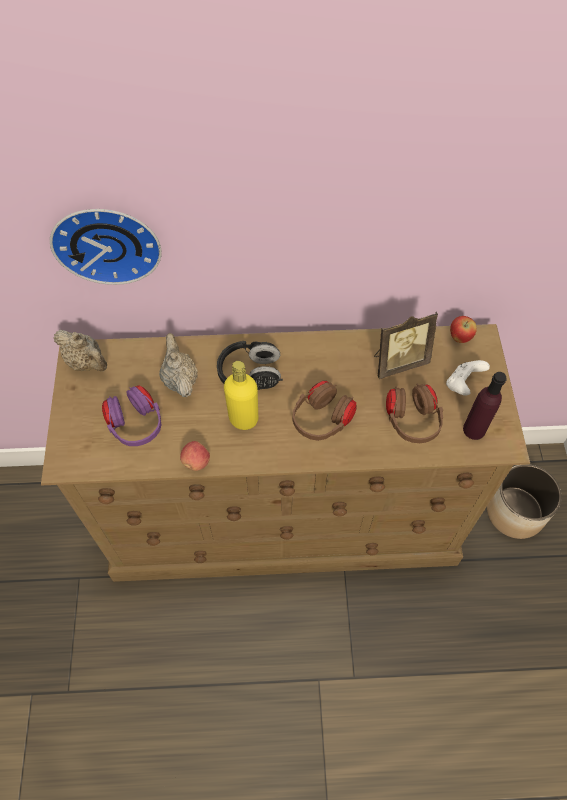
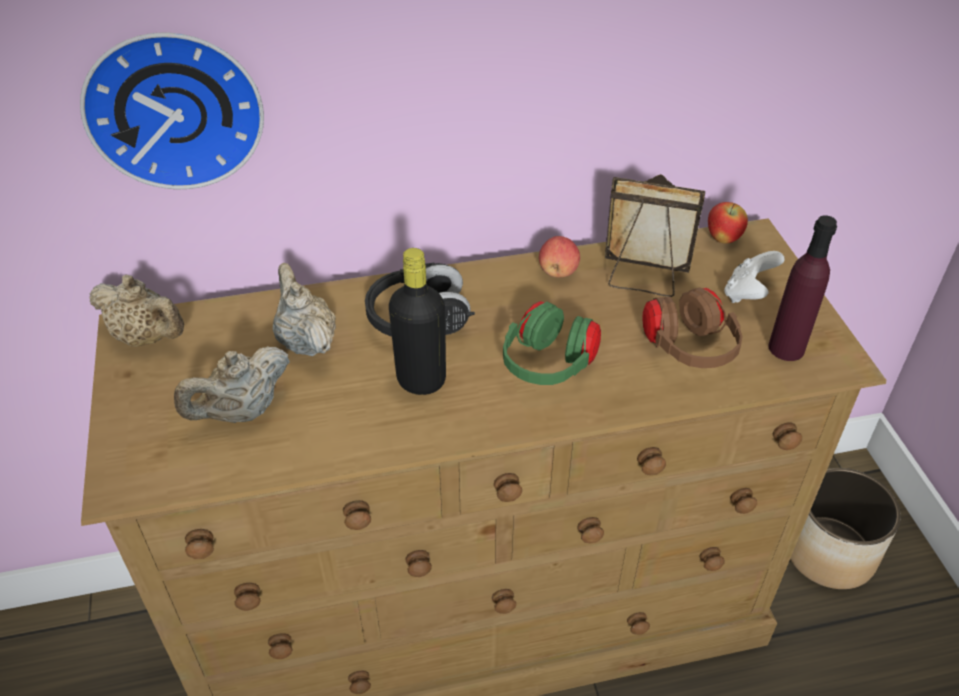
camera: 10 degrees left, 15 degrees down
purple headphones [102,385,162,446] -> beige teapot [174,346,290,423]
apple [180,441,210,471] -> apple moved to [539,236,580,277]
yellow bottle [224,361,258,430] -> black bottle [389,248,446,395]
brown headphones [293,381,357,441] -> green headphones [503,301,601,385]
picture frame [374,312,438,379] -> picture frame turned 135 degrees counterclockwise [605,174,705,297]

